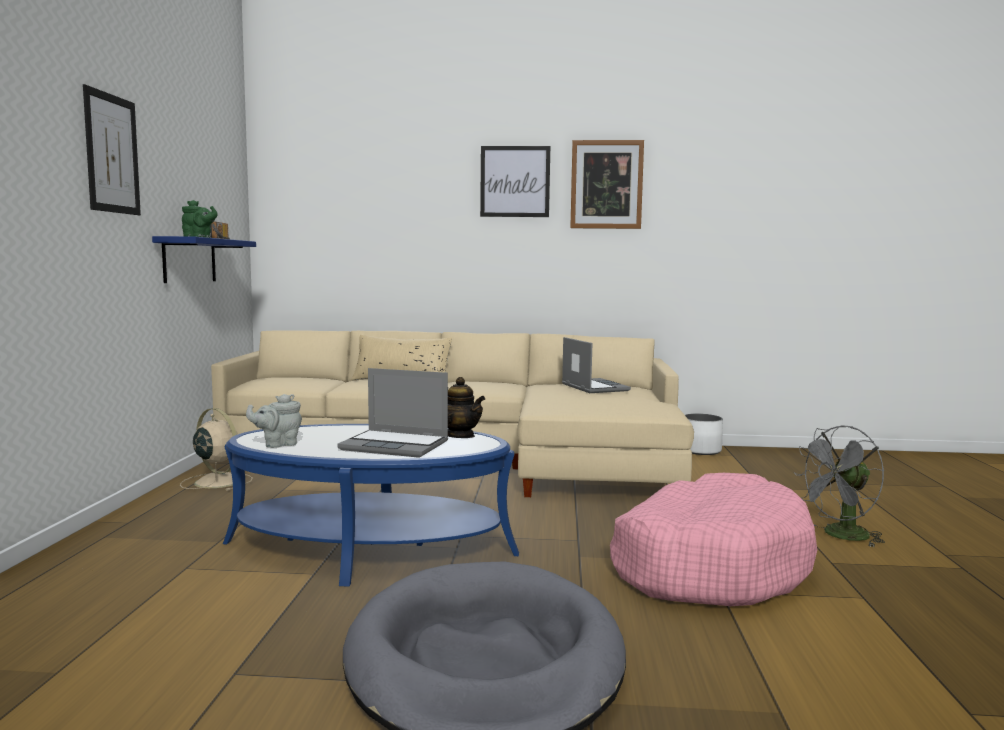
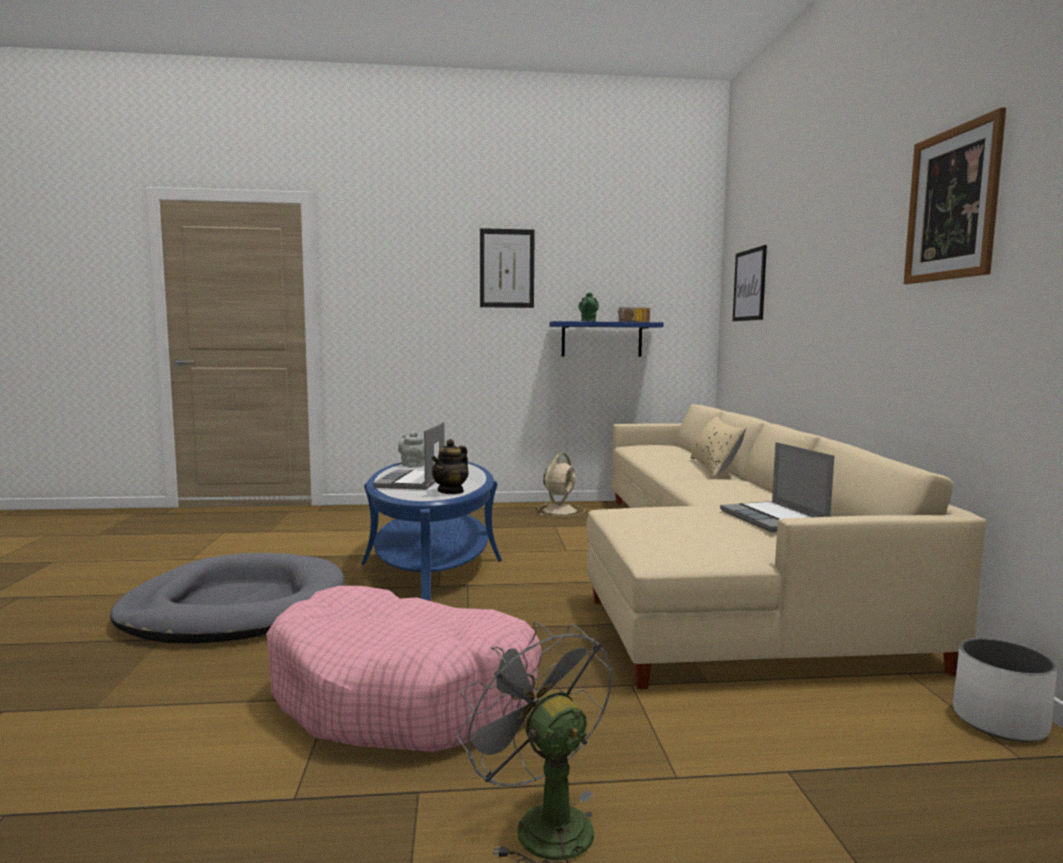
camera: 80 degrees right, 0 degrees up
picture [480,146,551,217] -> picture moved to [733,245,767,321]
laptop [562,337,631,393] -> laptop turned 105 degrees clockwise [720,442,834,532]

